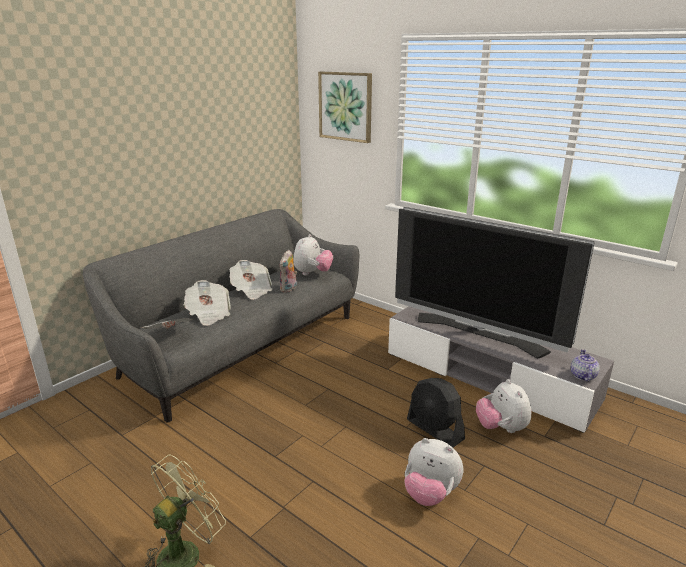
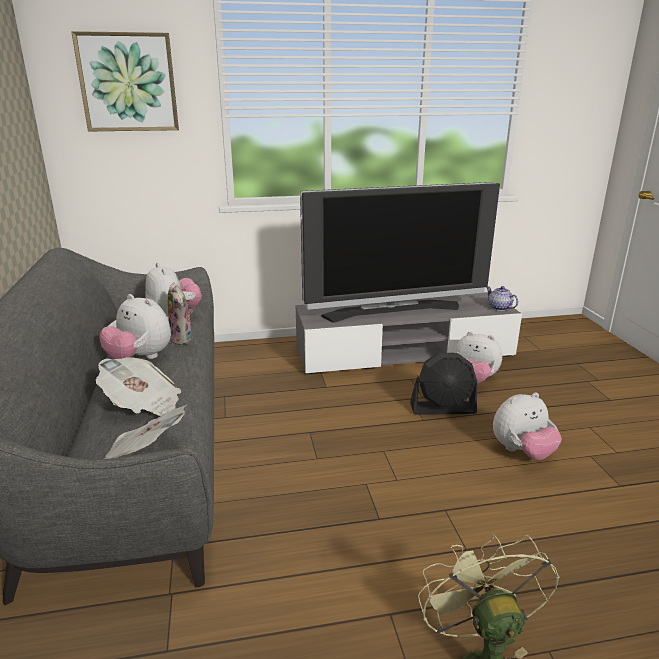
camera: 50 degrees left, 0 degrees up
newspaper [230,260,272,300] -> plush toy [99,294,171,359]

